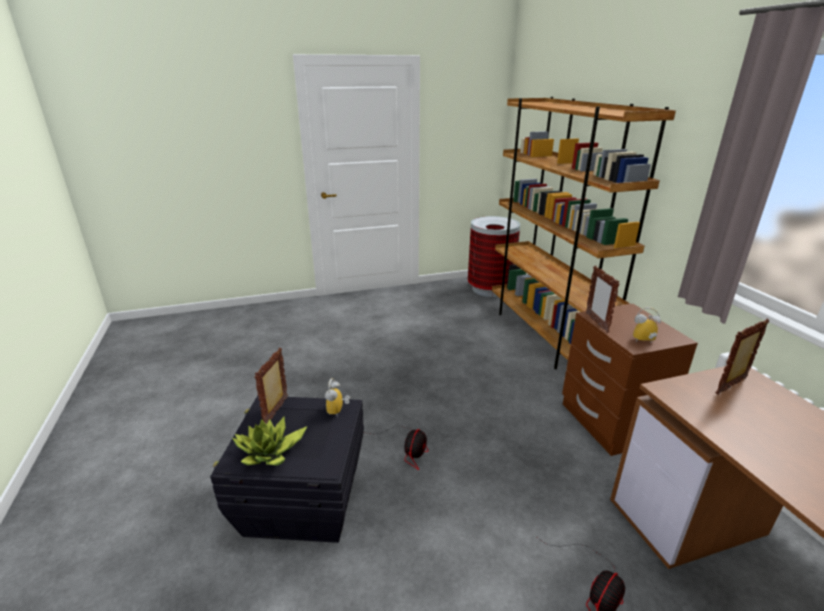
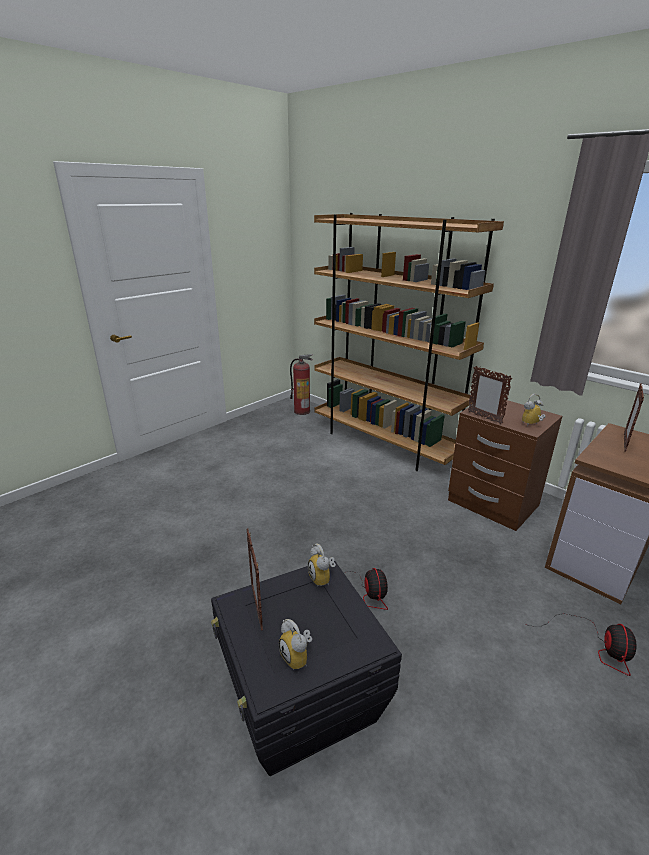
camera: 30 degrees left, 0 degrees up
potted plant [232,417,307,466] -> alarm clock [279,619,312,670]
trash can [468,216,520,297] -> fire extinguisher [290,354,313,415]

